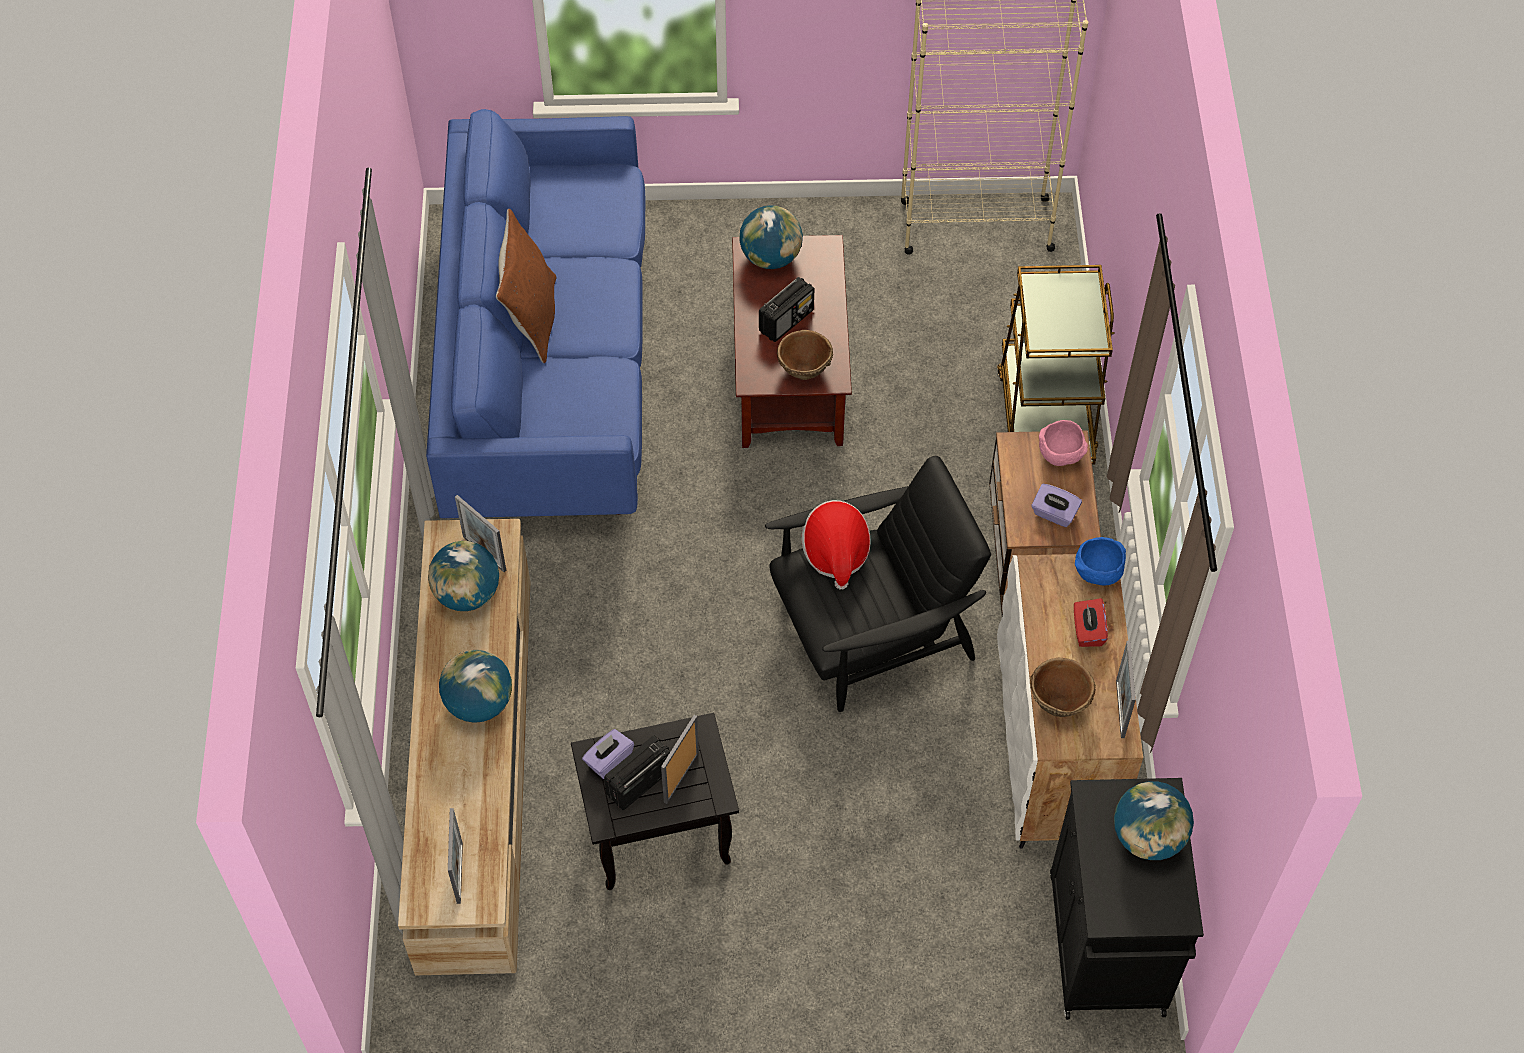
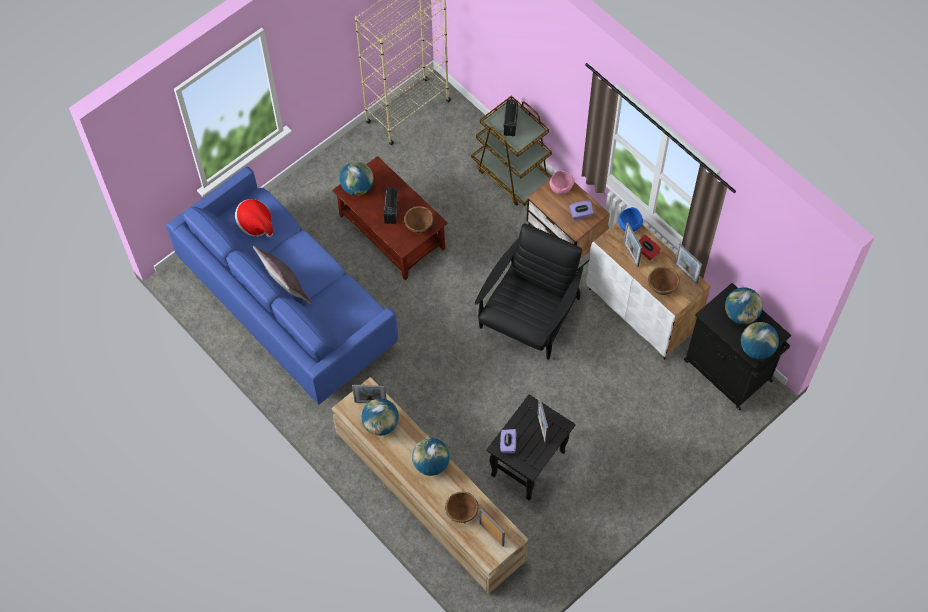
camera: 40 degrees left, 5 degrees up
brown pillow [496,209,556,363] -> grey pillow [253,245,312,304]
radio [604,735,671,810] -> radio moved to [503,99,518,136]
hat [802,500,871,590] -> hat moved to [235,199,273,238]
none -> brown bowl [445,492,479,524]
none -> picture frame [624,222,642,267]
none -> globe [741,322,779,359]

